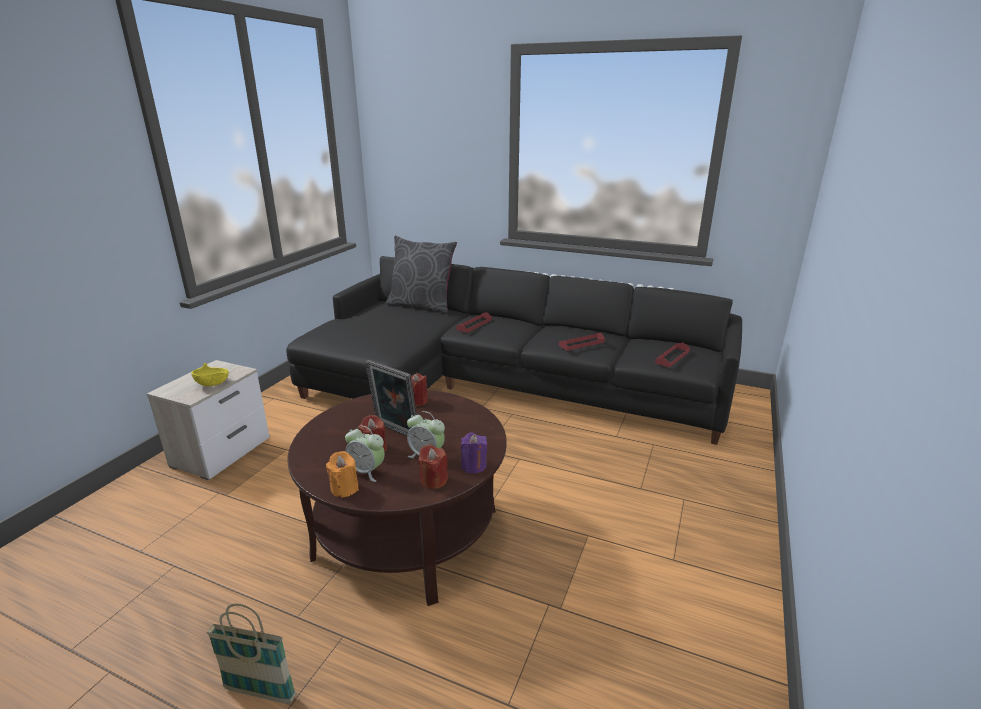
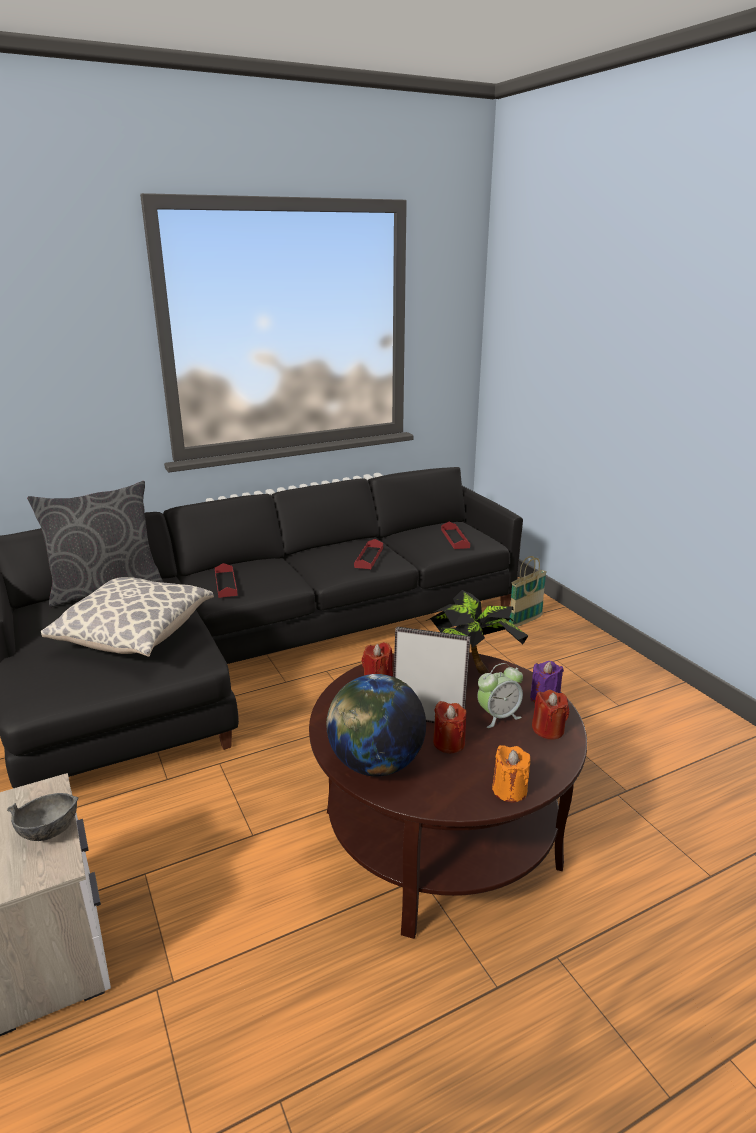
camera: 50 degrees left, 0 degrees up
yellow bowl [191,363,229,386] -> grey bowl [7,793,78,841]
basket [207,604,296,704] -> basket moved to [509,556,547,627]
alarm clock [345,426,385,482] -> none
picture frame [365,360,417,436] -> picture frame turned 150 degrees counterclockwise [394,627,470,723]
none -> pillow [41,577,214,657]
none -> globe [326,674,426,776]
none -> potted plant [426,590,528,674]

